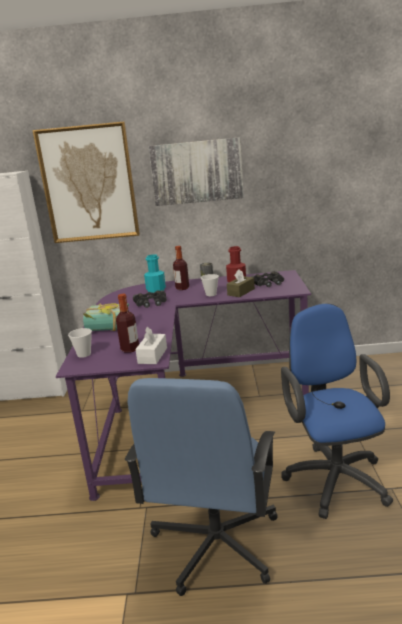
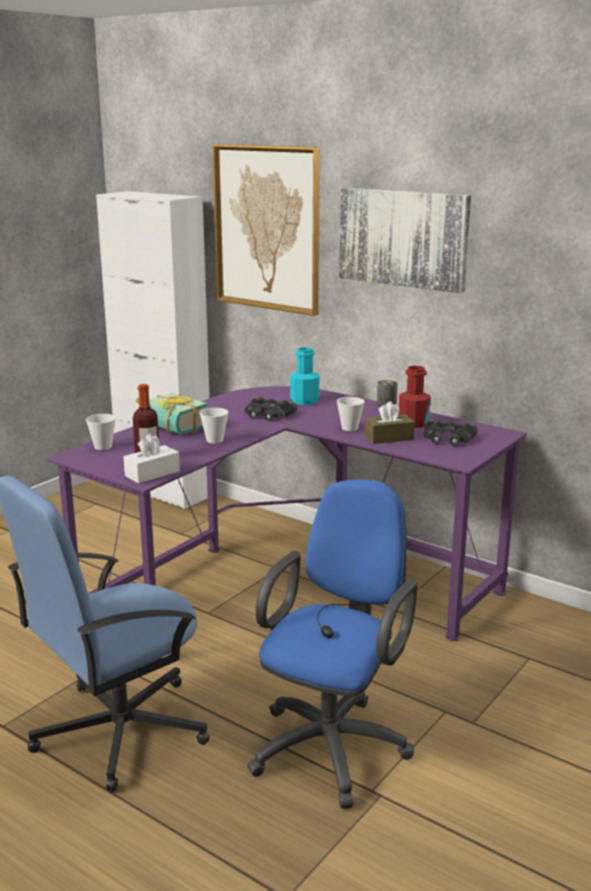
camera: 35 degrees right, 0 degrees up
bottle [173,246,189,290] -> none
none -> cup [199,408,229,443]

